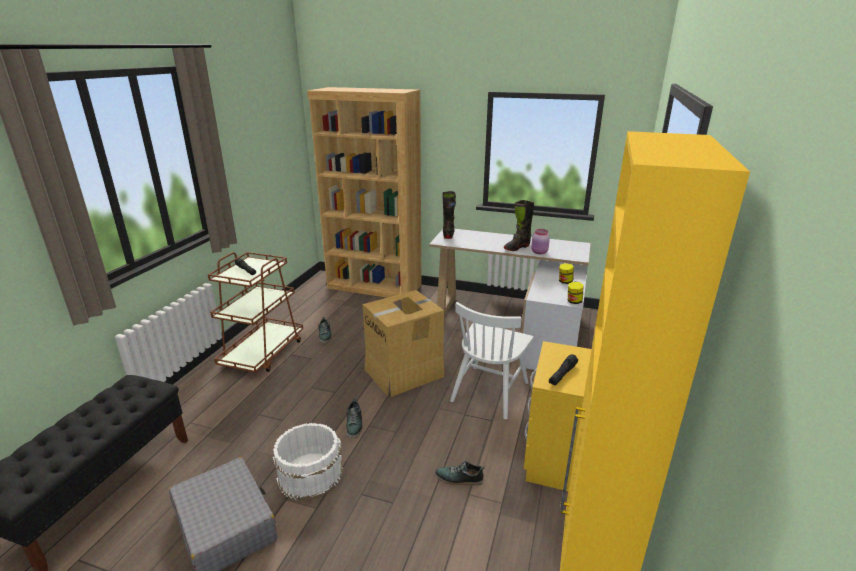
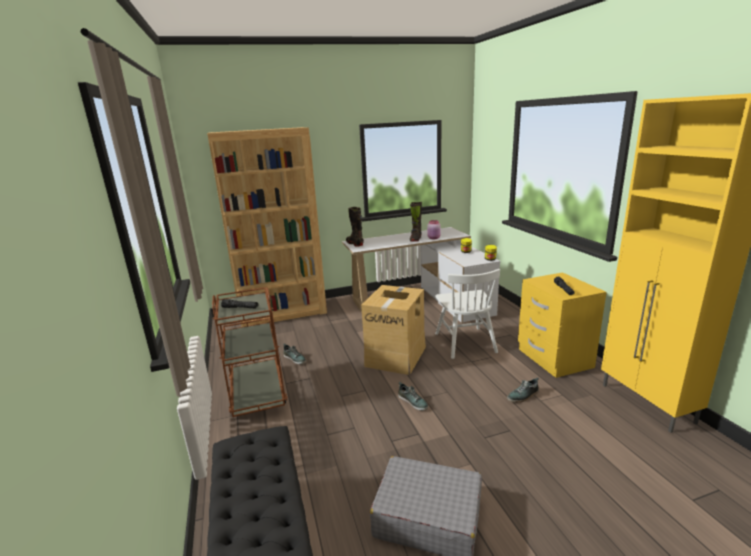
camera: 35 degrees left, 5 degrees down
white bucket [273,423,343,501] -> none

